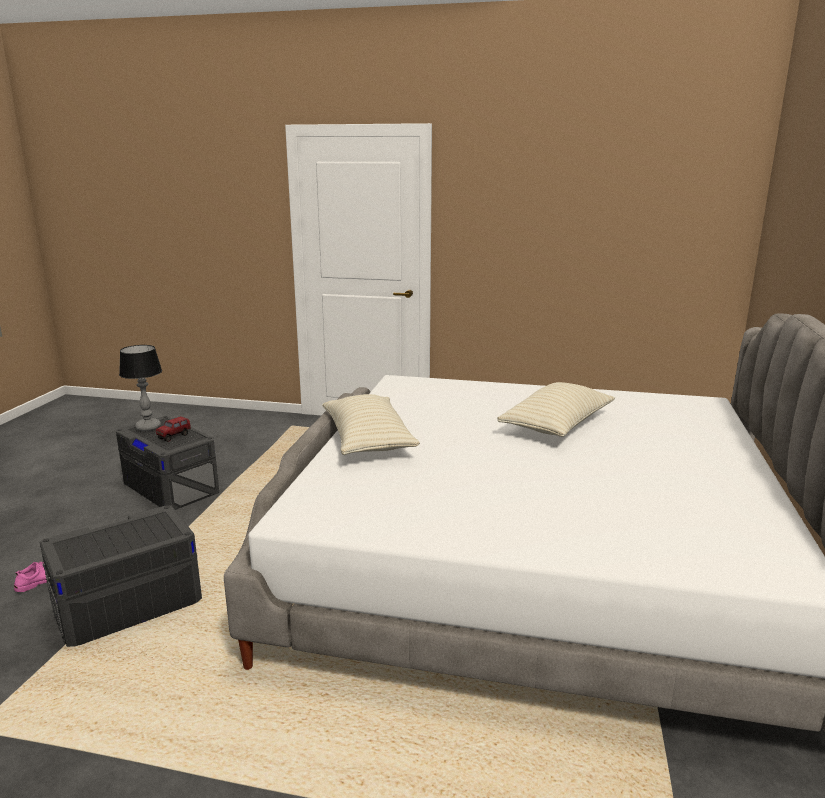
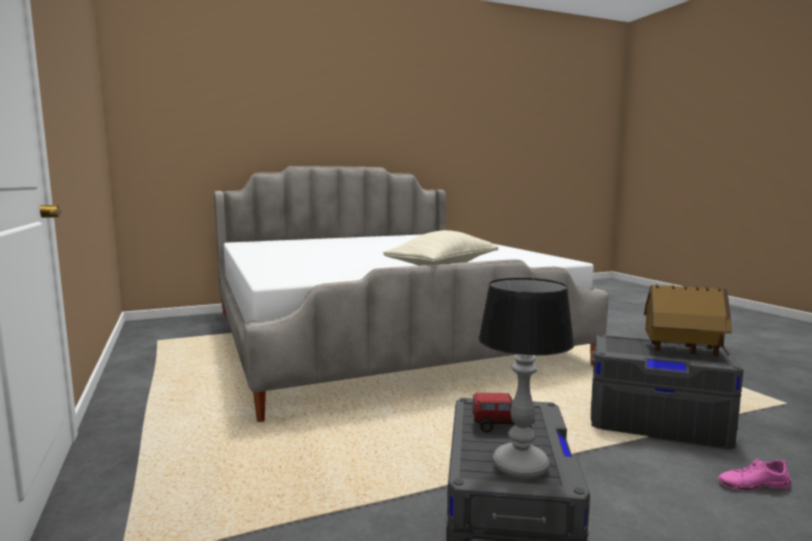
camera: 125 degrees left, 10 degrees down
beige pillow [498,382,615,437] -> none
none -> toy house [644,284,732,356]

